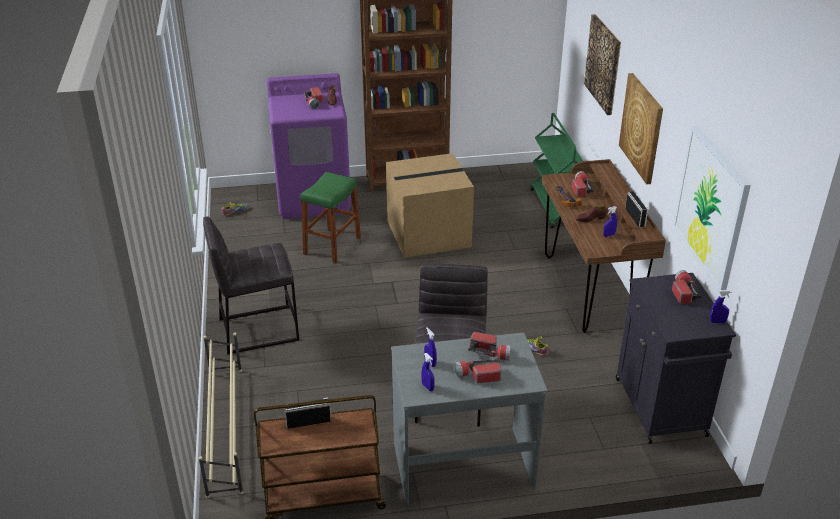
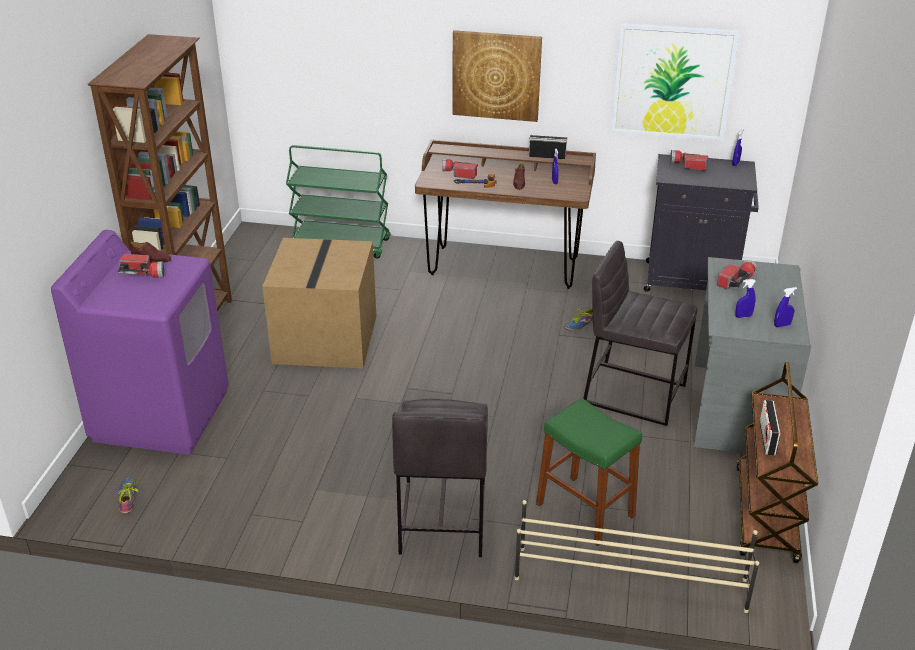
camera: 70 degrees left, 0 degrees up
green stool [300,172,361,264] -> green stool moved to [536,398,642,546]
flashlight [454,360,501,383] -> none
picture [584,14,621,115] -> none

